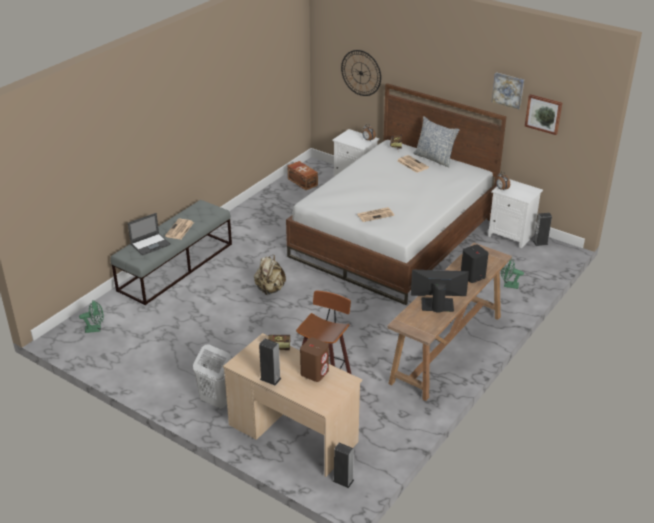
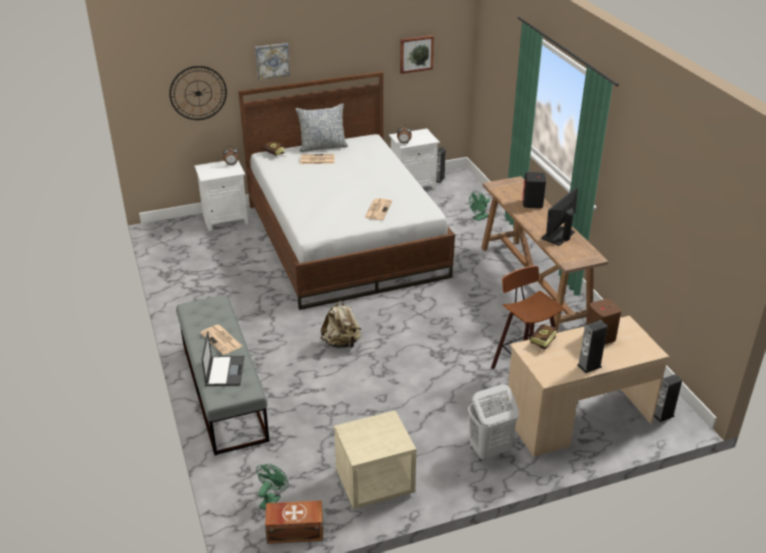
camera: 55 degrees left, 0 degrees up
brown storage box [287,161,318,190] -> brown storage box moved to [265,500,323,544]
picture [492,72,524,109] -> picture moved to [255,43,290,80]
none -> beige nightstand [334,410,416,509]

